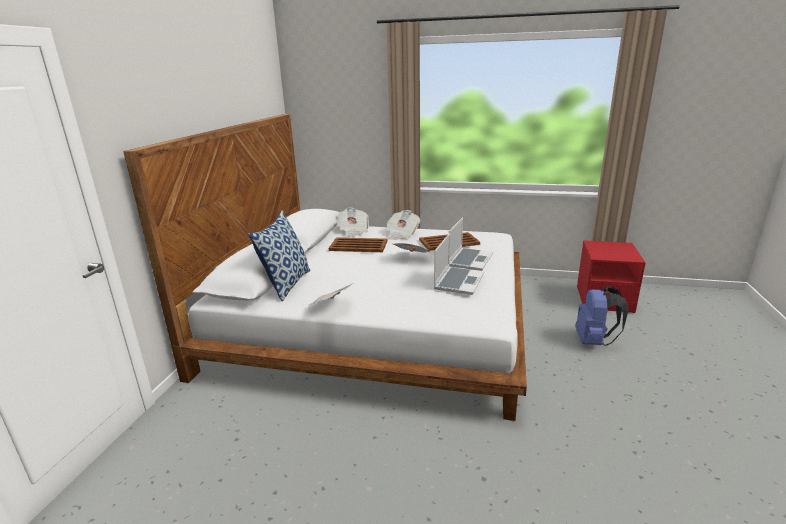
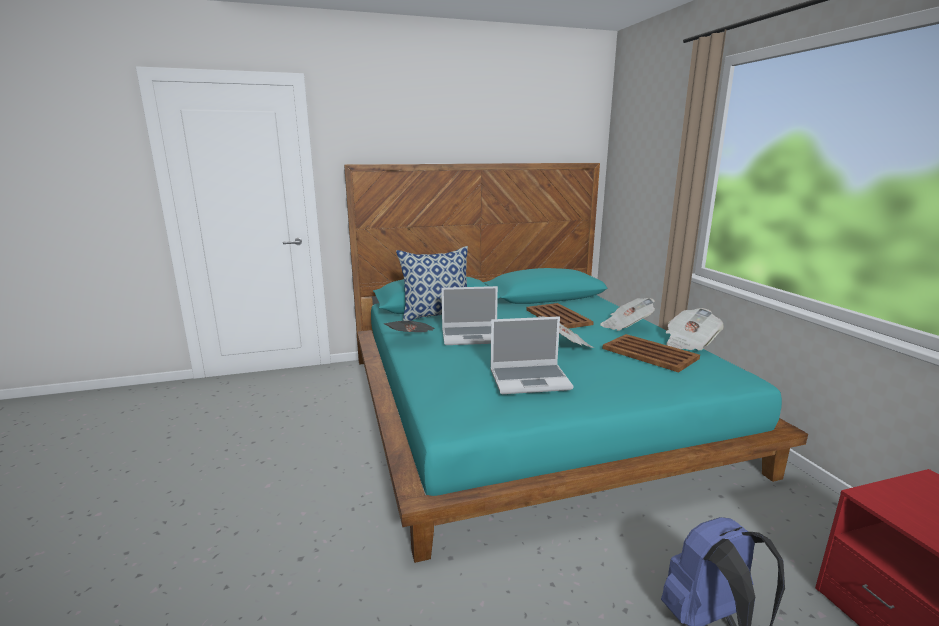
camera: 60 degrees right, 5 degrees down
white bed [124,114,527,421] -> turquoise bed [344,163,808,563]
newspaper [336,208,369,237] -> newspaper moved to [666,308,724,350]
laptop [449,217,493,271] -> laptop moved to [442,286,498,345]

